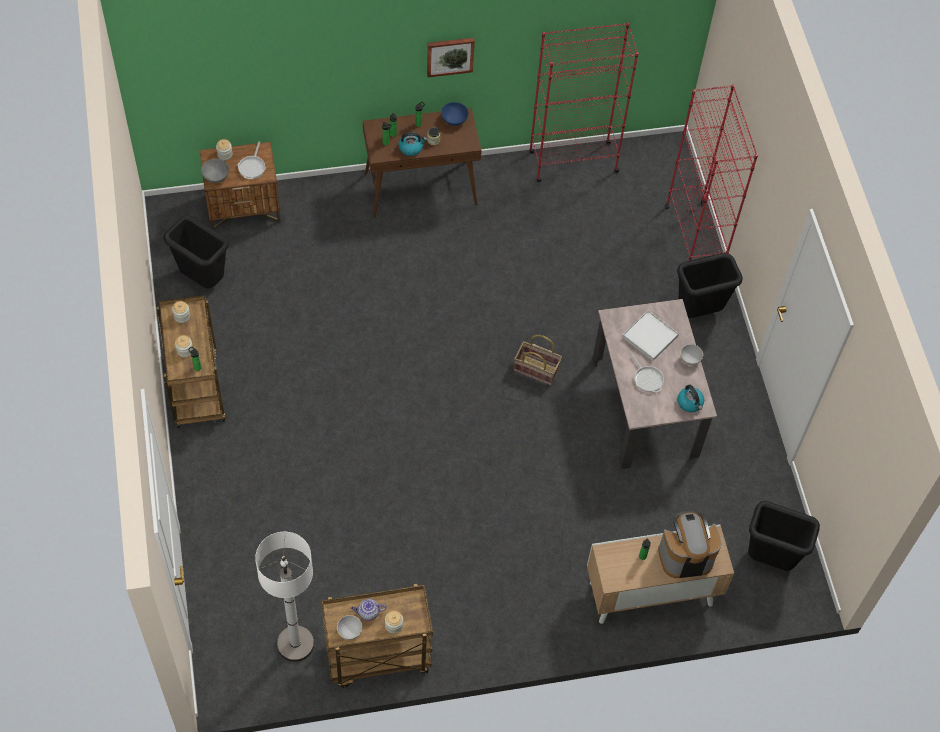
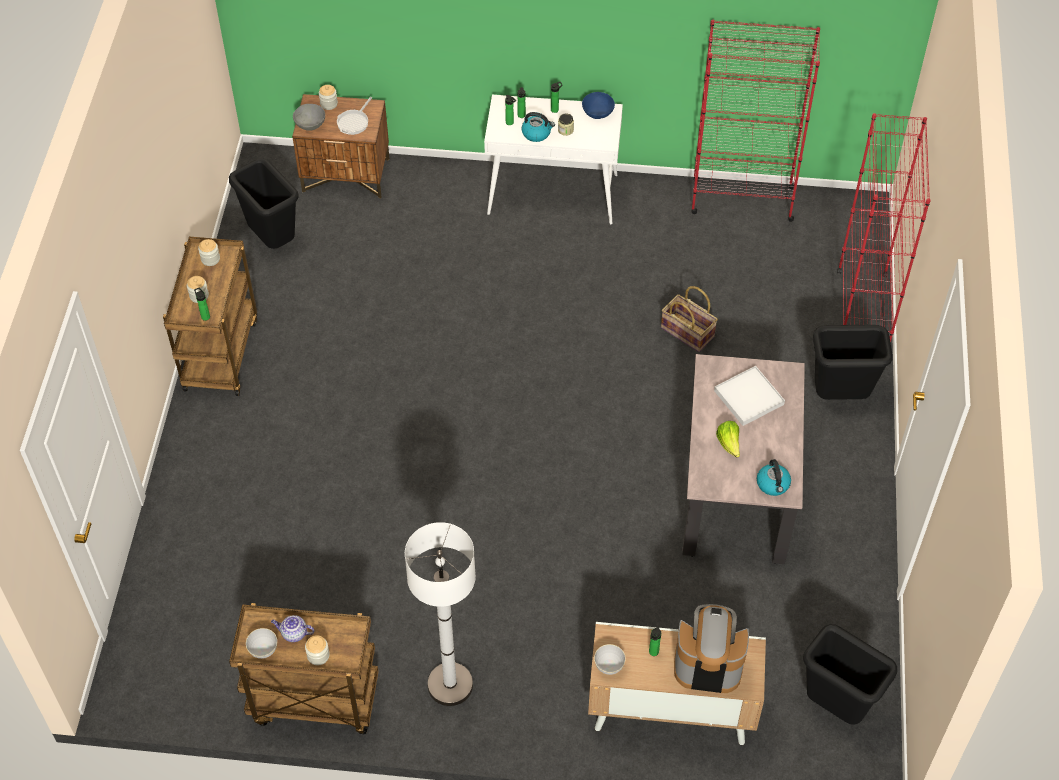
camera: 20 degrees right, 5 degrees down
white floor lamp [255,532,314,662] -> white floor lamp moved to [405,522,476,706]
brown console table [363,108,482,218] -> white console table [484,95,623,224]
picture [427,38,475,77] -> none
basket [514,335,562,386] -> basket moved to [661,286,718,352]
frying pan [629,352,664,393] -> lettuce [716,421,740,457]
grey bowl [681,344,703,366] -> grey bowl moved to [594,644,626,675]

